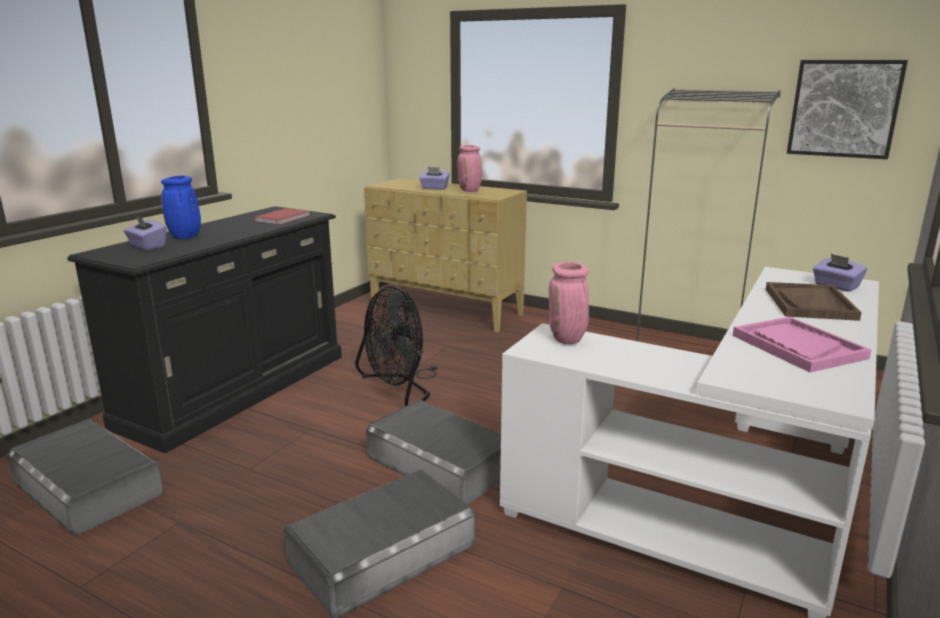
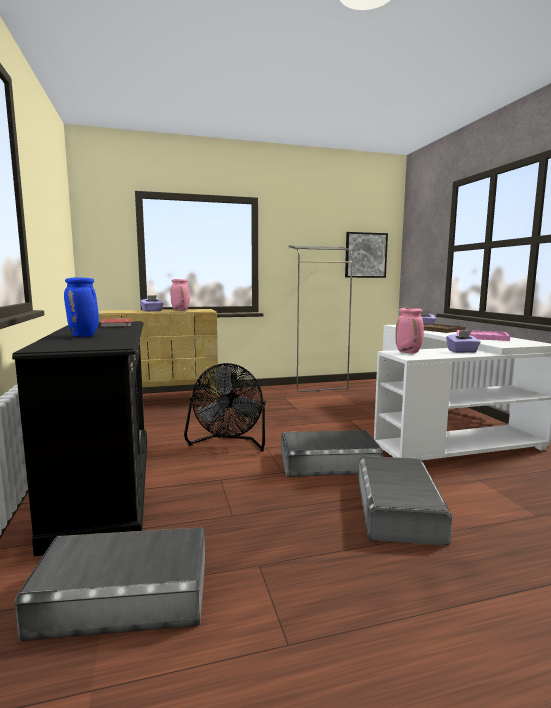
camera: 45 degrees left, 10 degrees down
purple tissue box [124,216,166,250] -> purple tissue box moved to [446,331,481,353]

